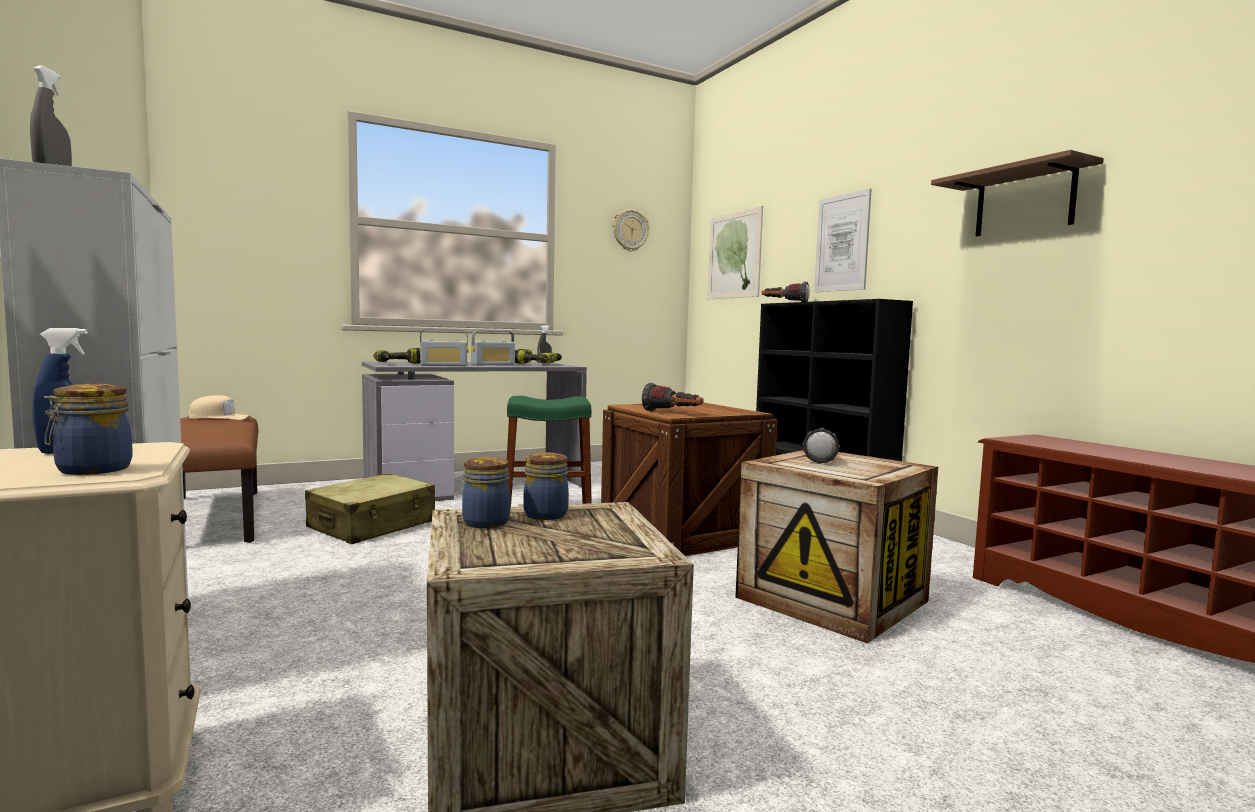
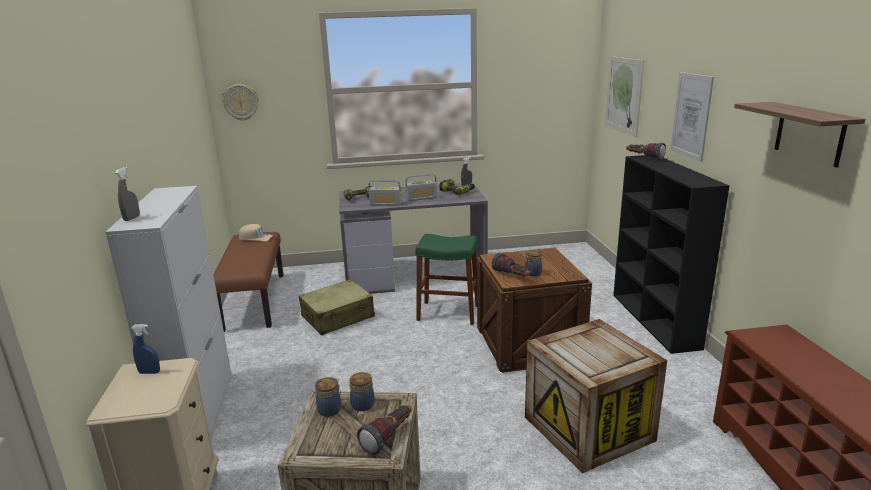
camera: 20 degrees right, 15 degrees up
jar [44,384,132,475] -> jar moved to [525,250,542,276]
wall clock [613,209,649,252] -> wall clock moved to [222,84,259,121]
flashlight [803,428,840,464] -> flashlight moved to [357,405,412,455]

